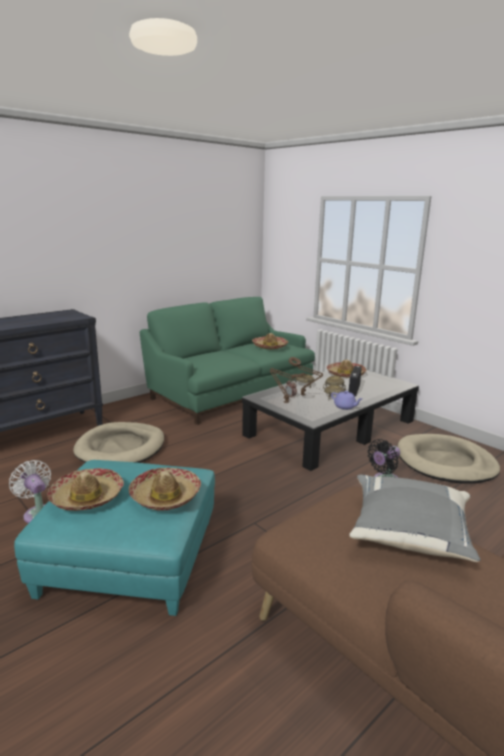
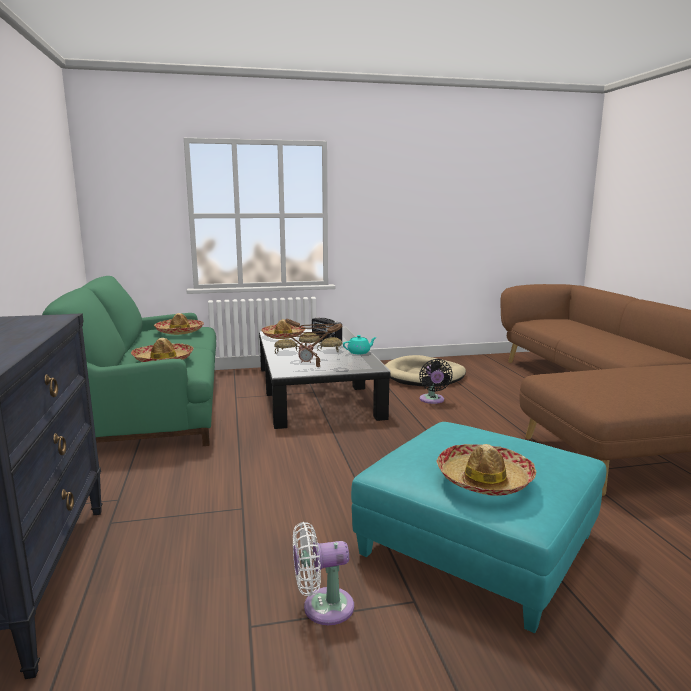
camera: 60 degrees left, 5 degrees down
beige dog bed [73,422,164,463] -> none
hat [129,468,201,511] -> hat moved to [131,338,193,362]
purple teapot [331,391,362,410] -> turquoise teapot [343,335,377,354]
grey pillow [349,475,481,562] -> none

